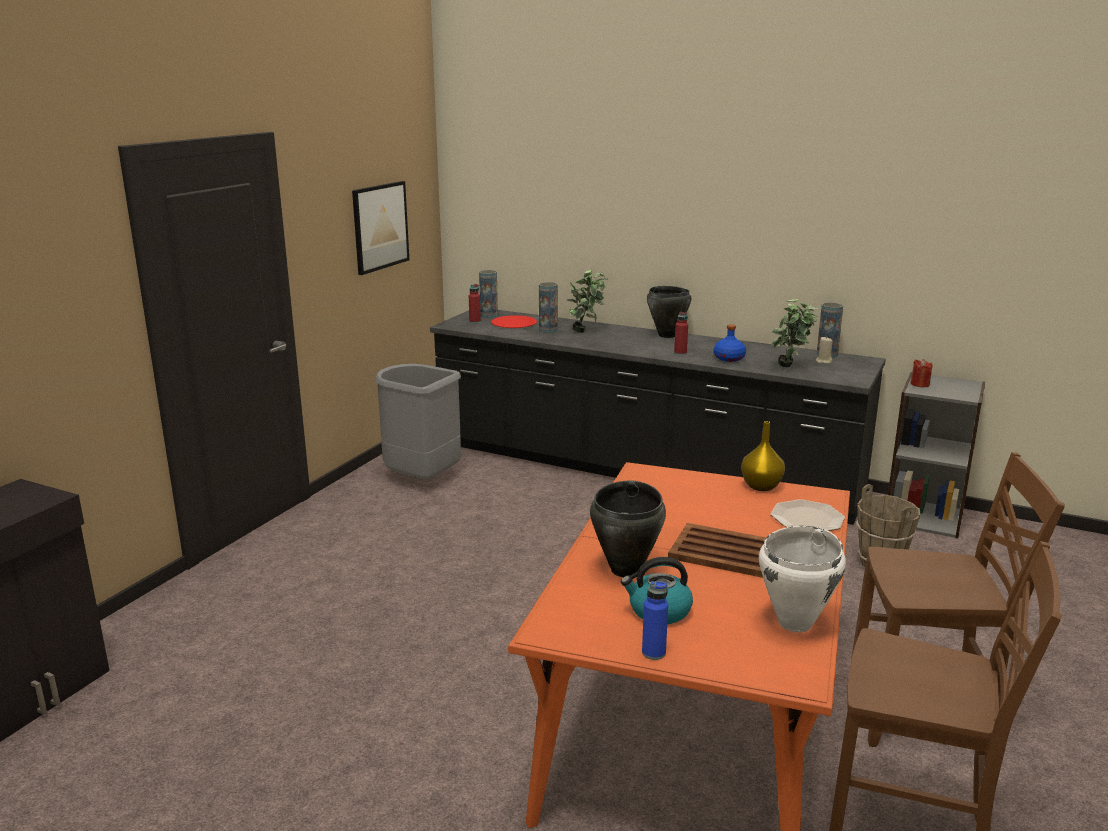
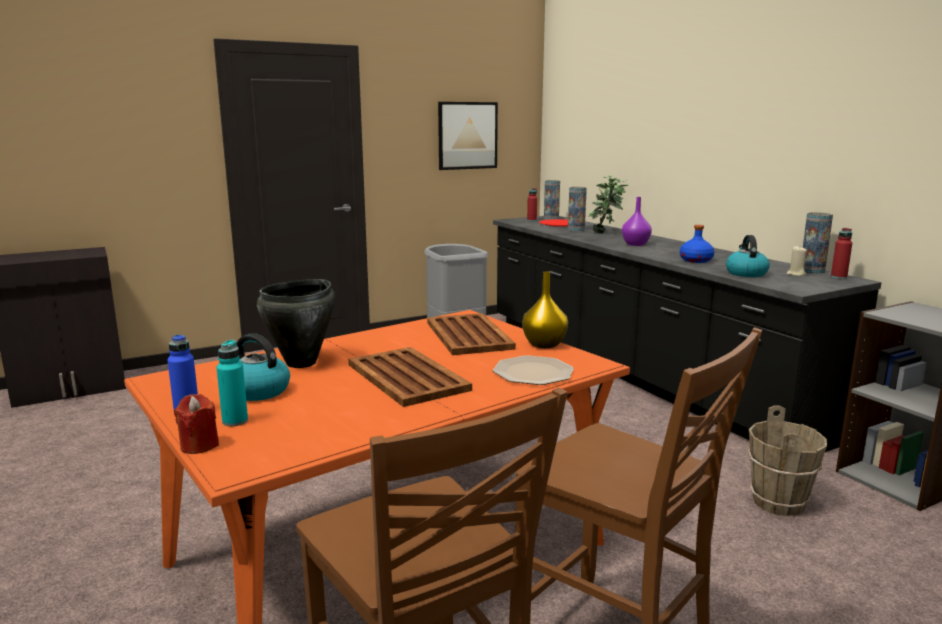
camera: 35 degrees right, 5 degrees down
black cooking pot [647,286,691,338] -> none
red bottle [674,312,688,355] -> red bottle moved to [831,228,852,279]
white cooking pot [759,526,846,632] -> none
potted plant [771,299,819,367] -> kettle [726,235,770,277]
red candle [910,359,932,387] -> red candle moved to [174,394,219,454]
none -> turquoise bottle [216,340,248,426]
none -> brown tray [427,313,516,355]
none -> purple vase [622,197,652,246]

